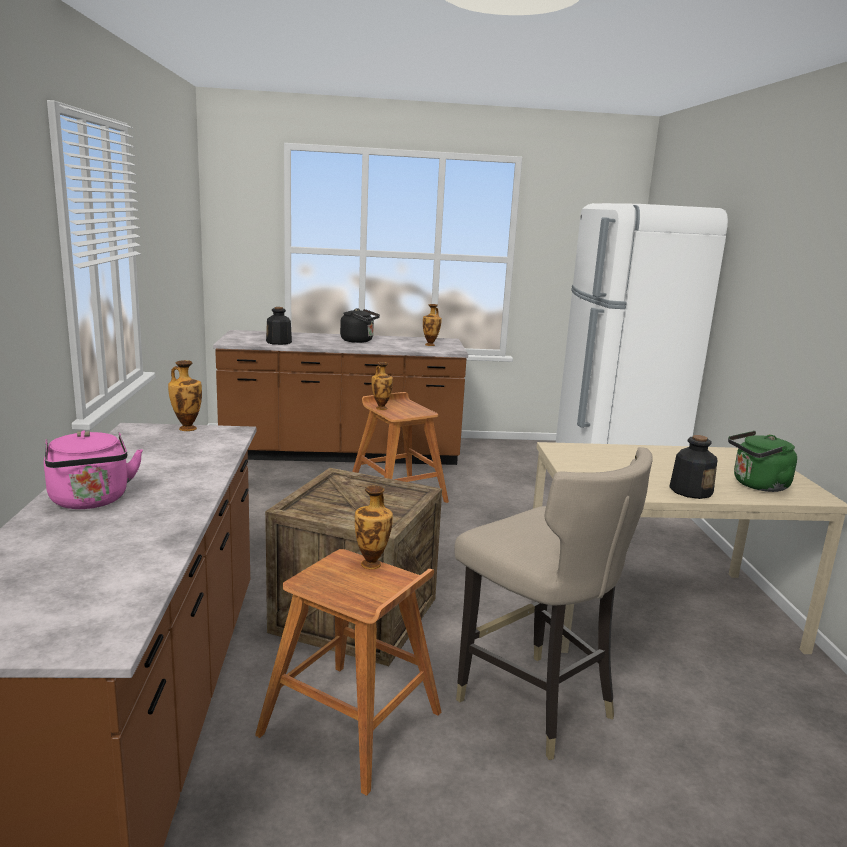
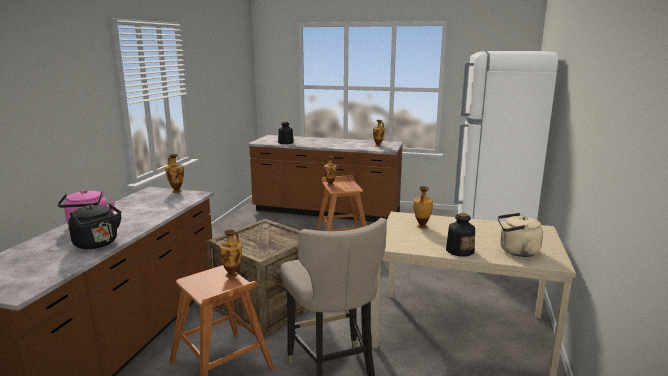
camera: 20 degrees right, 0 degrees up
black kettle [340,308,380,343] -> black kettle moved to [68,203,122,249]
green kettle [728,431,797,492] -> beige kettle [498,213,543,257]
none -> vase [413,186,433,229]

